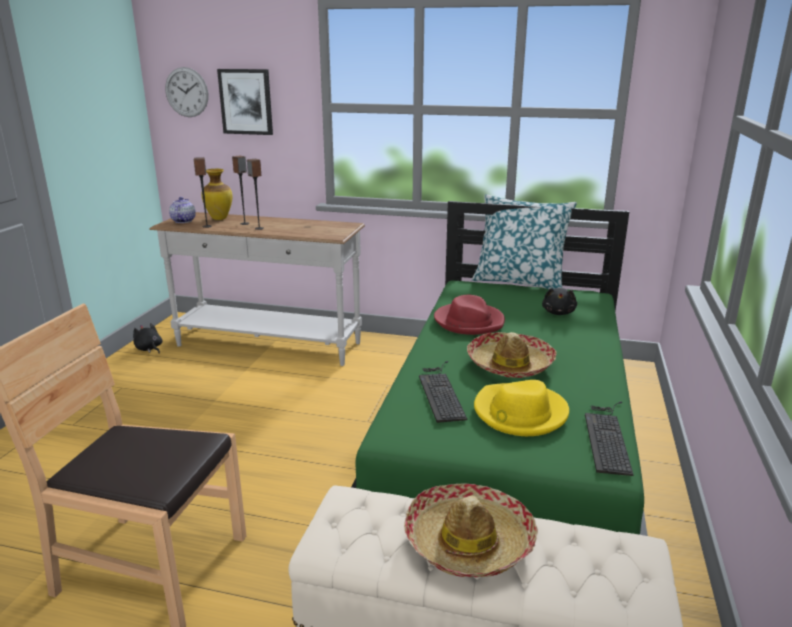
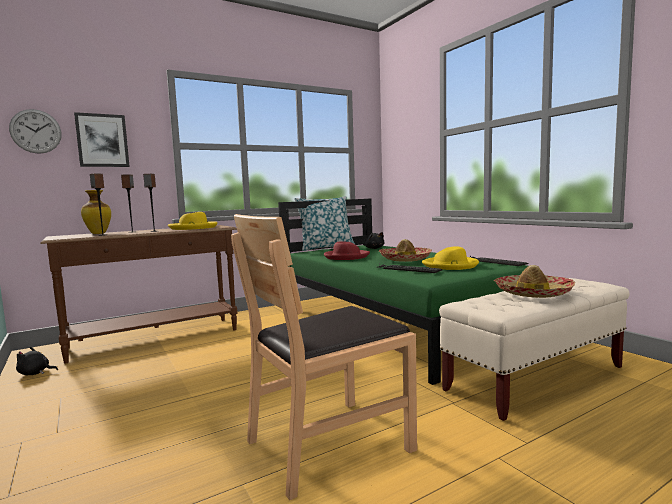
camera: 45 degrees left, 15 degrees down
white console table [149,212,365,366] -> brown console table [40,225,238,364]
teapot [169,197,196,223] -> none
none -> yellow hat [168,212,218,230]

